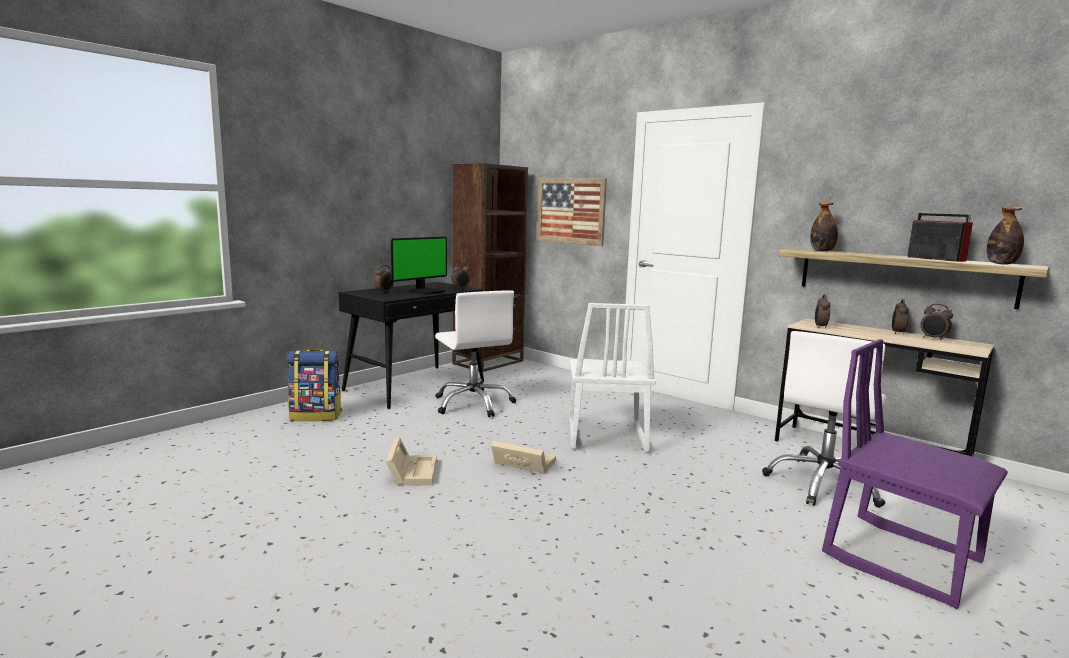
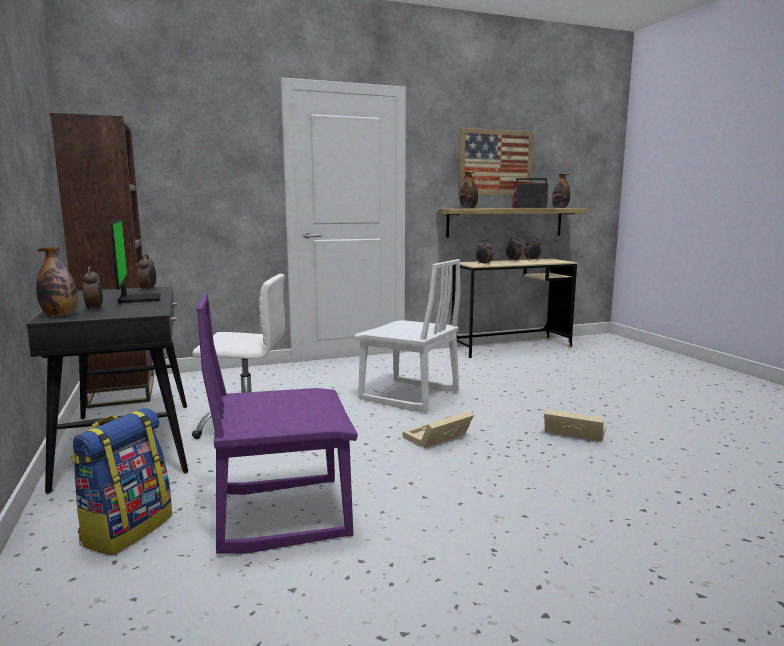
camera: 60 degrees left, 0 degrees up
beige storage box [386,437,437,486] -> beige storage box moved to [544,409,606,441]
picture [537,178,607,246] -> picture moved to [458,128,534,196]
white office chair [762,331,886,508] -> none
purple chair [822,339,1008,609] -> purple chair moved to [197,293,358,554]
none -> bottle [36,246,78,316]

